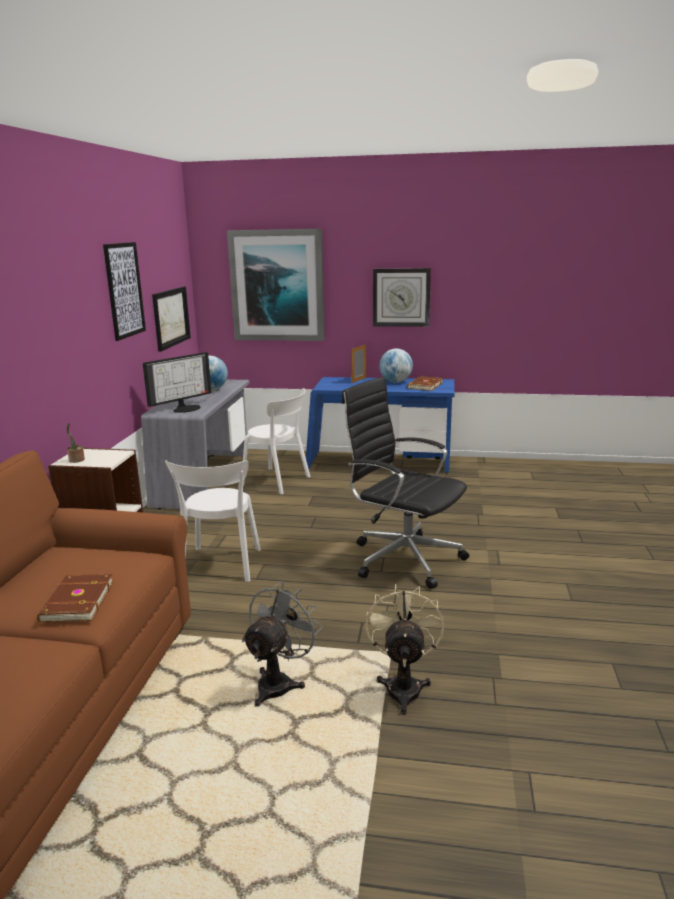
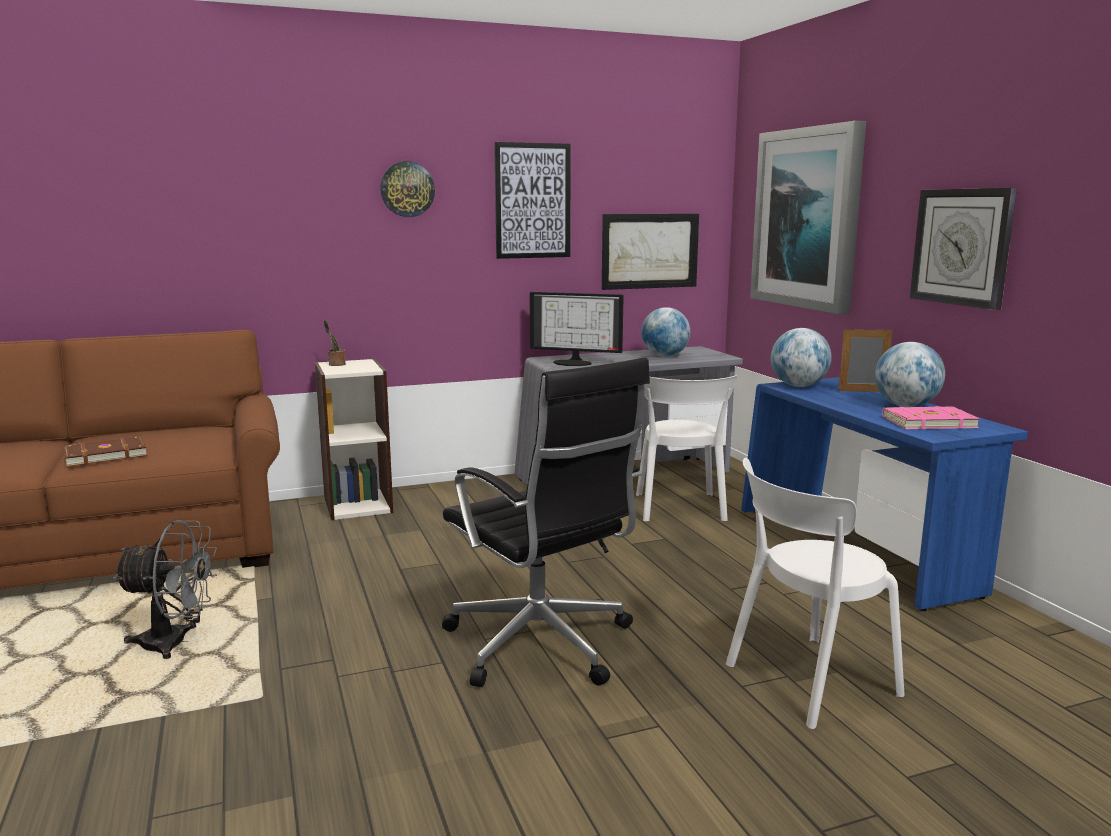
camera: 60 degrees right, 5 degrees down
white chair [165,460,261,582] -> white chair moved to [726,458,905,729]
black office chair [342,377,469,589] -> black office chair turned 135 degrees clockwise [442,358,650,687]
beige fan [365,584,444,715] -> none
brown book [407,376,443,391] -> pink book [882,406,980,429]
none -> wall clock [380,161,435,217]
none -> globe [771,328,832,387]

